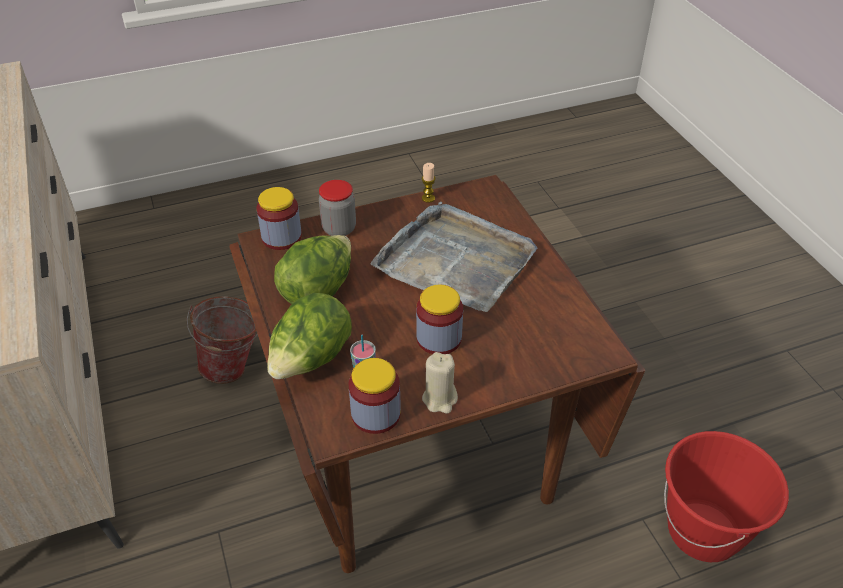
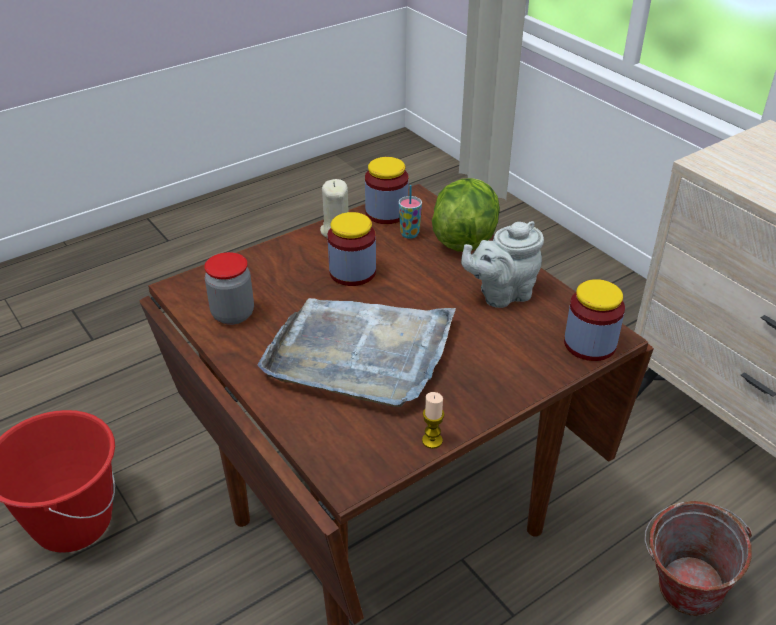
camera: 165 degrees right, 5 degrees down
lettuce [274,235,351,304] -> grey teapot [461,221,544,308]
jar [319,180,356,236] -> jar moved to [204,252,254,325]

